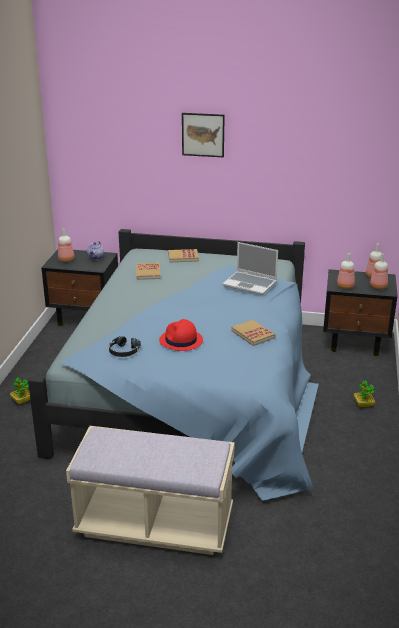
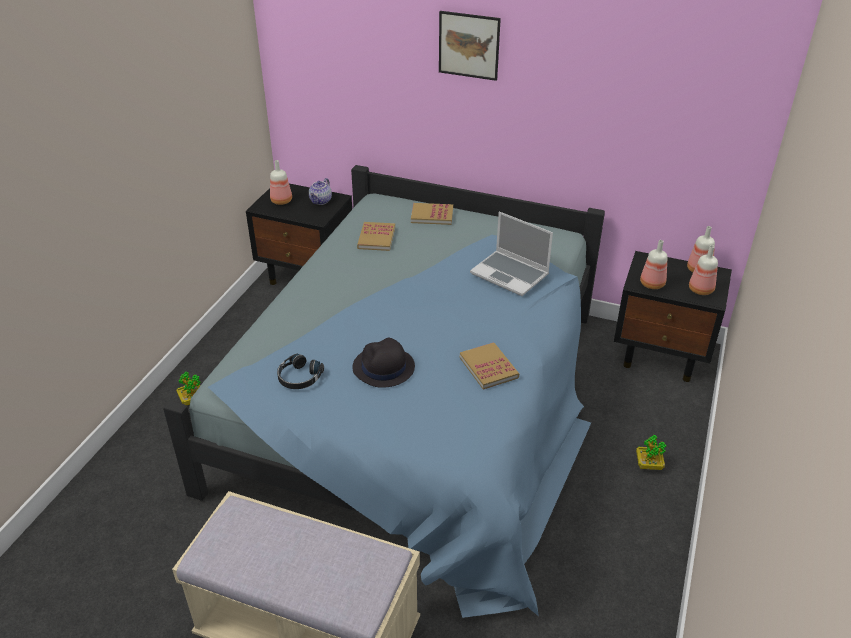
camera: 10 degrees right, 10 degrees up
red hat [159,319,203,351] -> black hat [352,338,415,388]

